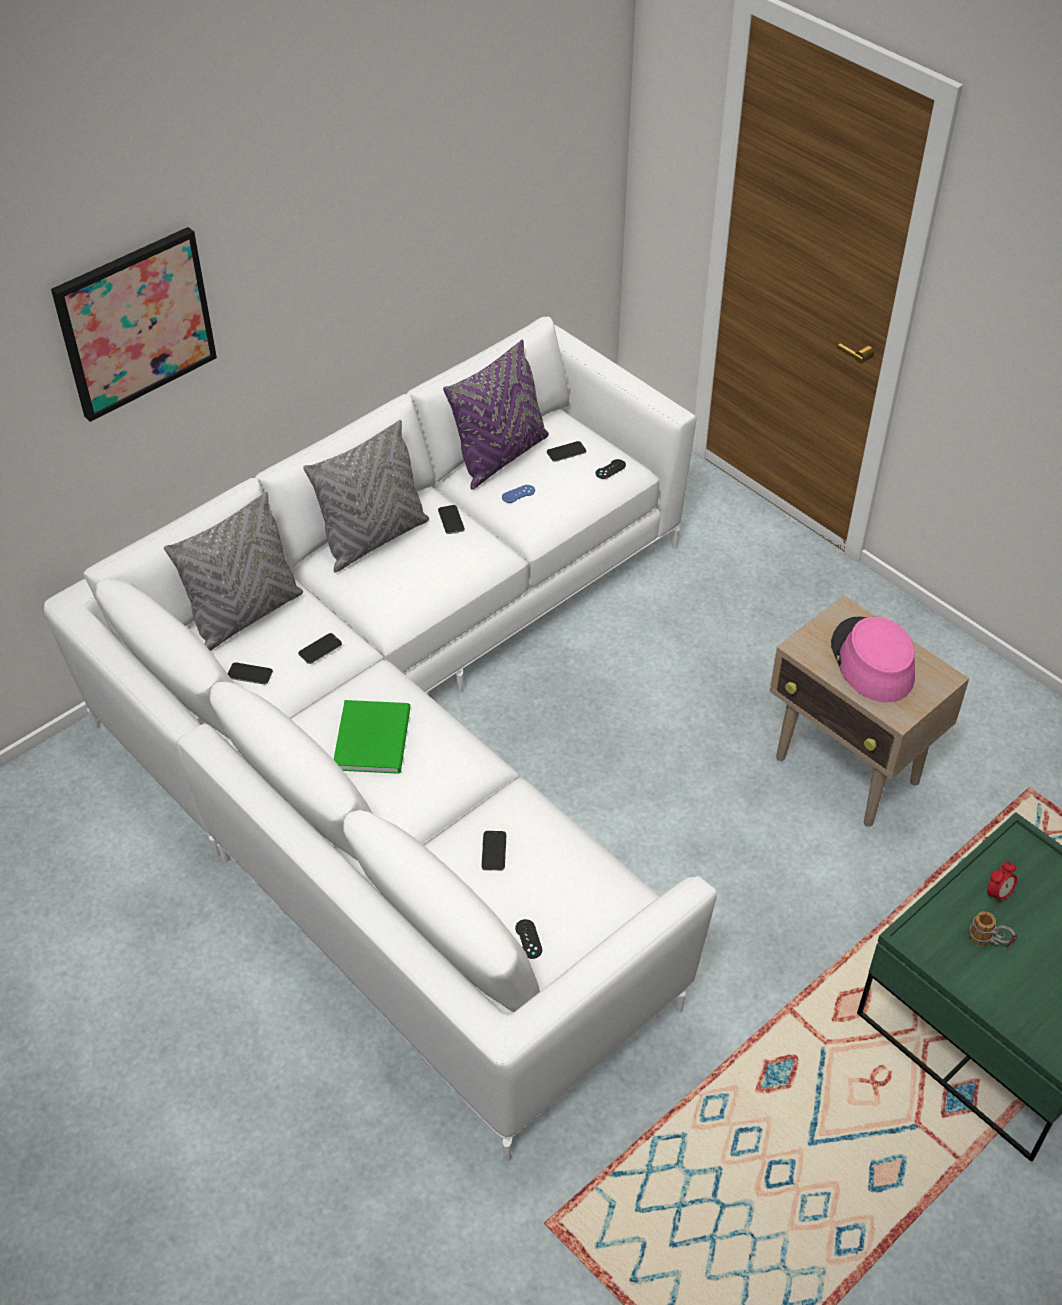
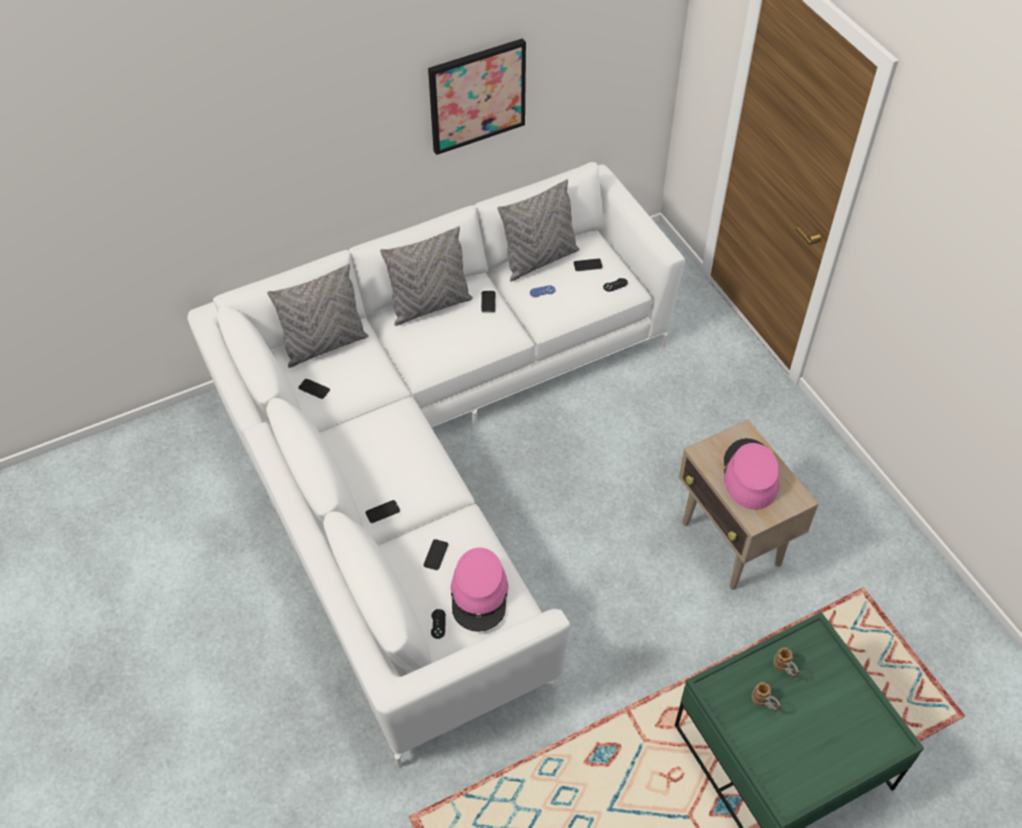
camera: 15 degrees right, 5 degrees up
picture [51,227,217,422] -> picture moved to [428,38,526,155]
phone [298,633,342,664] -> phone moved to [365,500,400,523]
green book [334,700,410,774] -> none
purple pillow [443,340,549,489] -> grey pillow [497,179,579,281]
alarm clock [987,861,1017,905] -> mug [773,647,799,679]
none -> pink hat [451,548,509,632]

